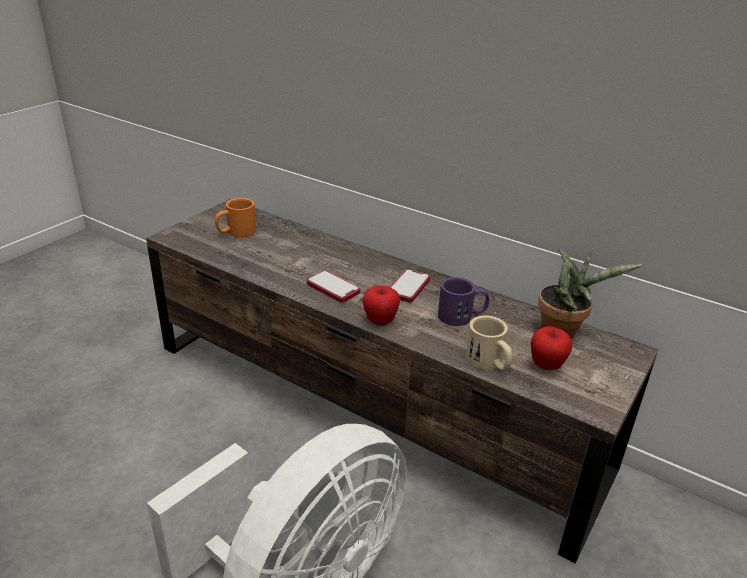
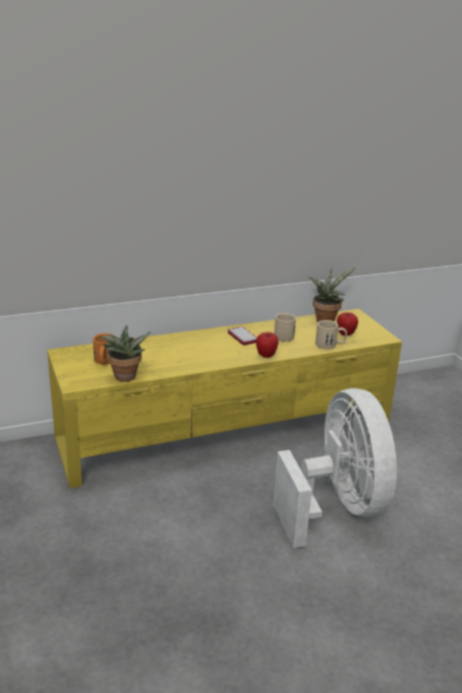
camera: 55 degrees left, 5 degrees down
brown tv stand [146,199,659,564] -> yellow tv stand [47,309,402,488]
phone [307,271,360,303] -> none
purple mug [438,277,489,326] -> beige mug [274,313,296,342]
none -> potted plant [100,326,151,382]

